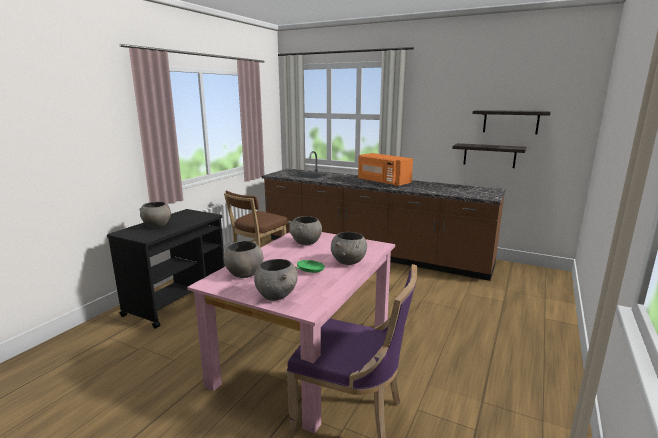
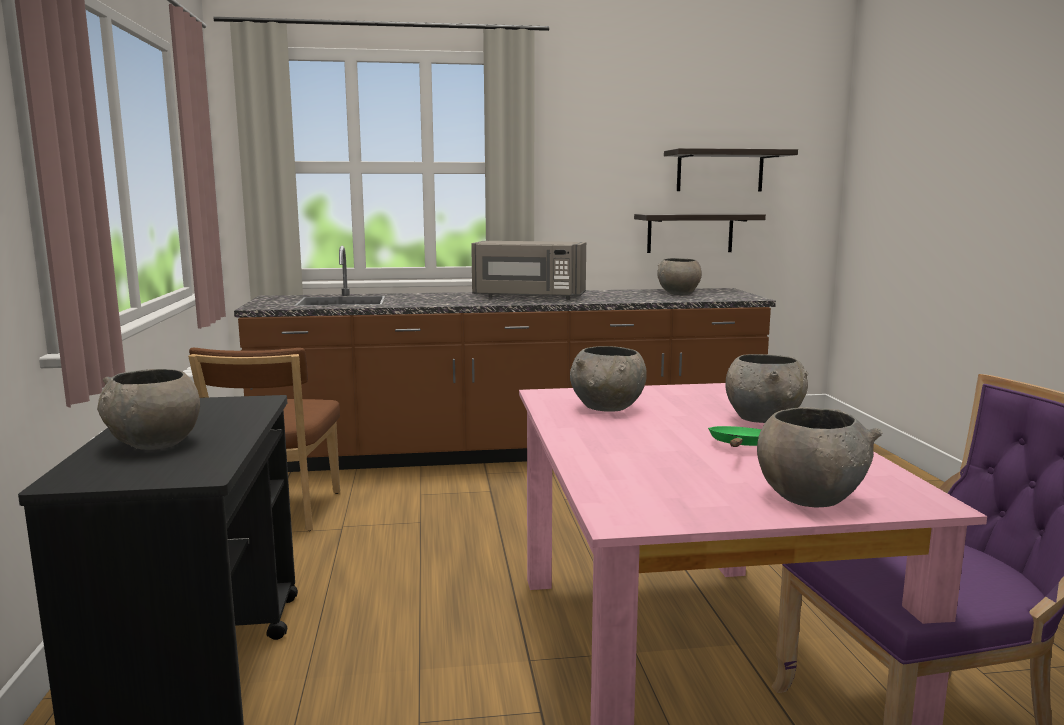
camera: 35 degrees left, 5 degrees down
grey bowl [223,241,263,278] -> grey bowl moved to [657,258,702,295]
orange microwave [358,153,413,187] -> grey microwave [471,241,586,300]

